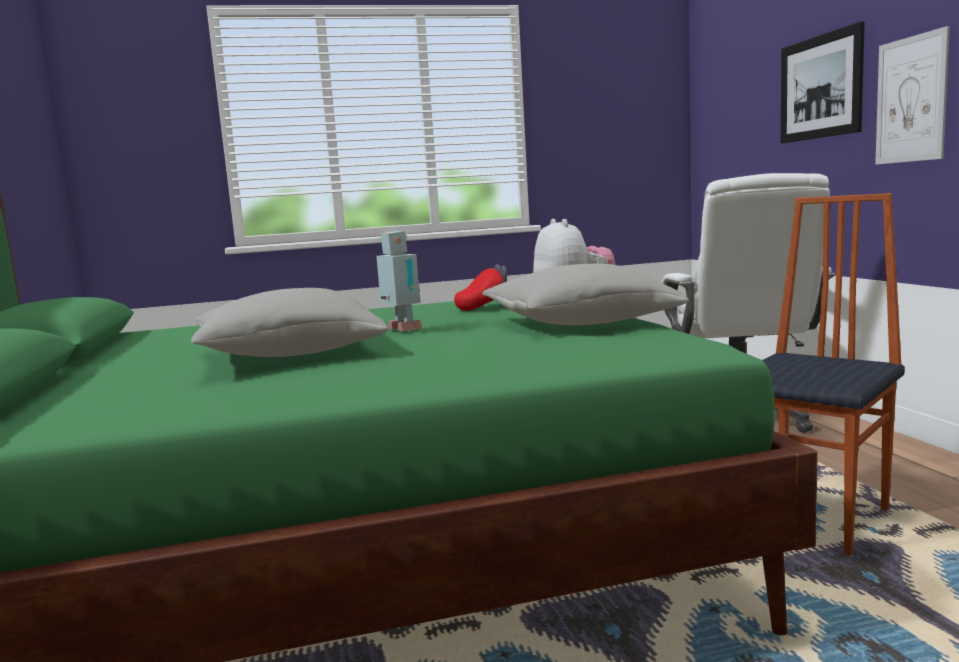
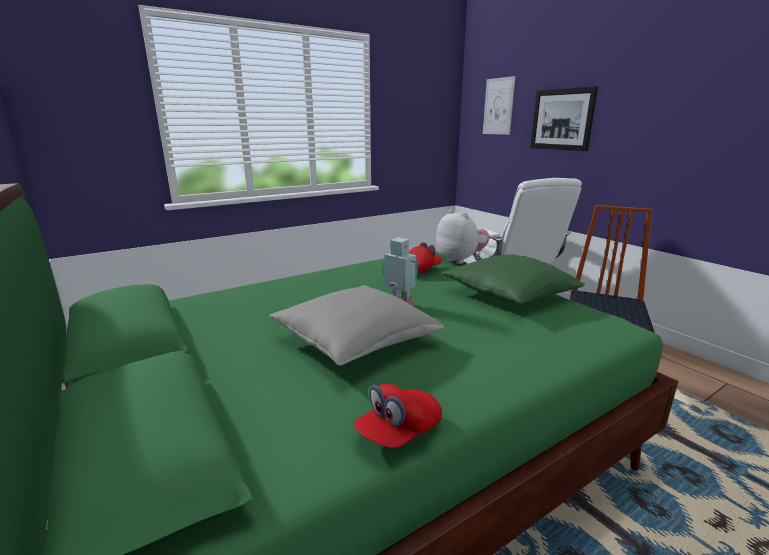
camera: 20 degrees left, 10 degrees up
grey pillow [482,264,689,325] -> green pillow [442,254,584,304]
picture [875,26,950,165] -> picture moved to [483,76,516,135]
none -> red cap [354,384,442,448]

